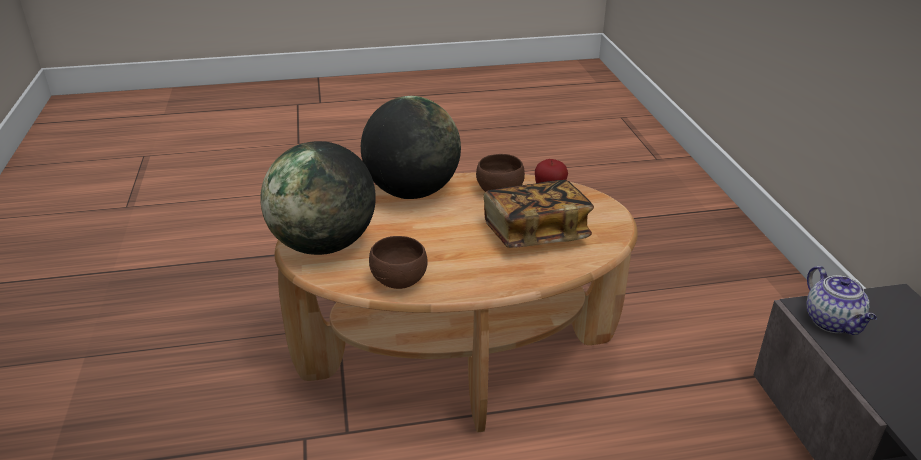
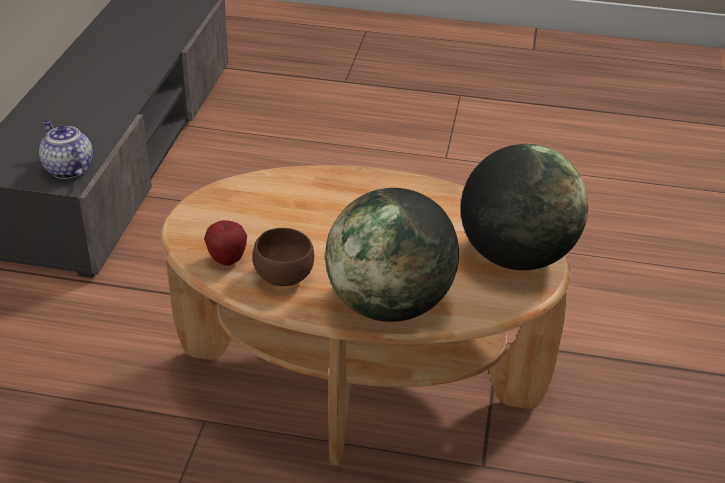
camera: 160 degrees left, 5 degrees up
brown bowl [369,236,428,289] -> none
book [483,180,594,248] -> none
teapot [807,266,877,335] -> teapot turned 45 degrees counterclockwise [39,120,93,179]

